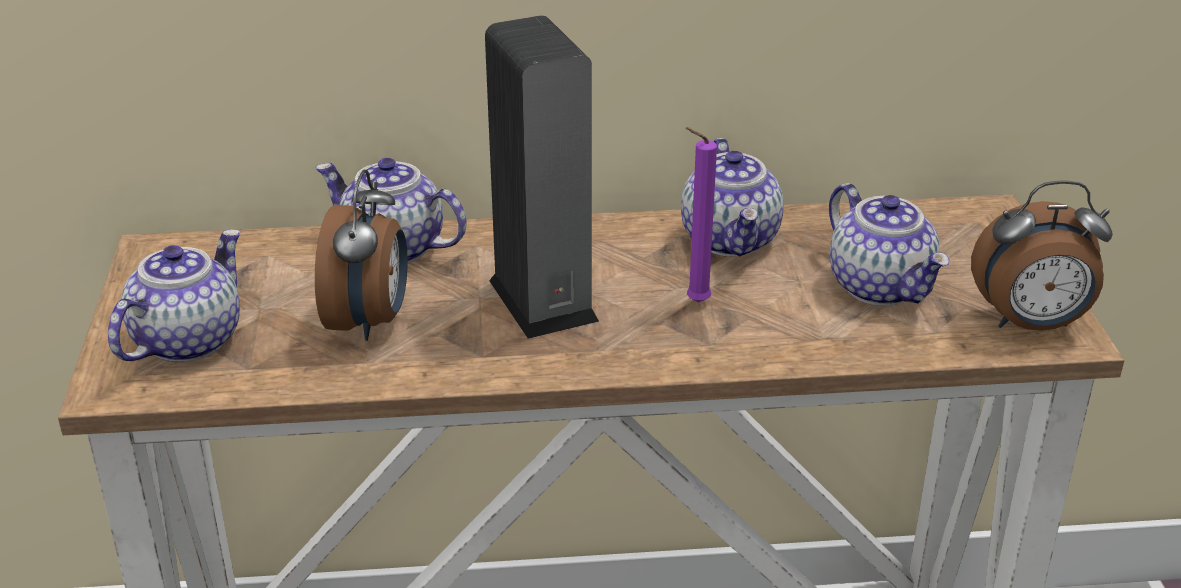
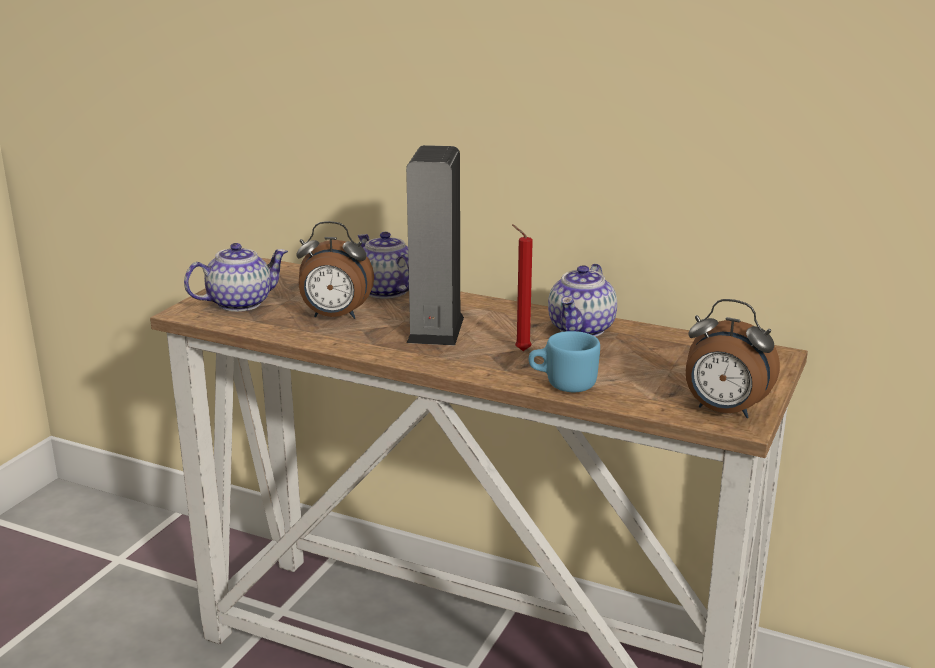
camera: 30 degrees right, 10 degrees down
alarm clock [315,170,408,341] -> alarm clock turned 60 degrees clockwise [296,221,374,319]
purple candle [686,127,717,303] -> red candle [512,224,533,351]
teapot [829,183,950,306] -> none
none -> blue mug [529,331,600,392]

